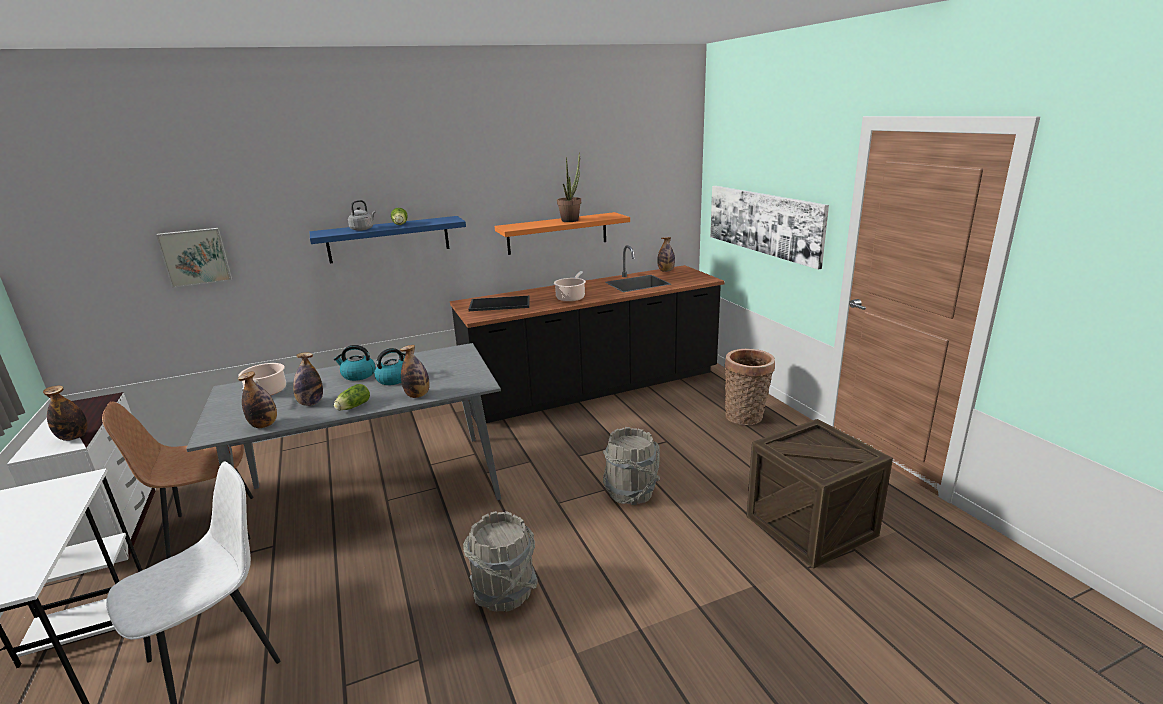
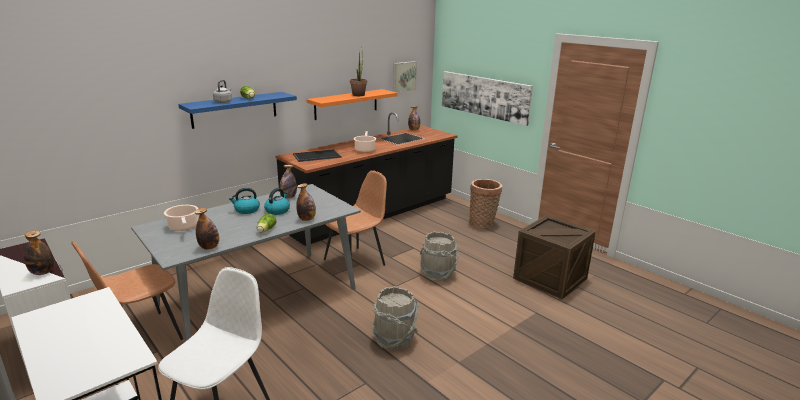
camera: 20 degrees left, 0 degrees up
picture [156,228,232,288] -> picture moved to [393,61,417,93]
bottle [293,352,323,406] -> bottle moved to [279,165,297,198]
none -> brown chair [324,170,387,266]

